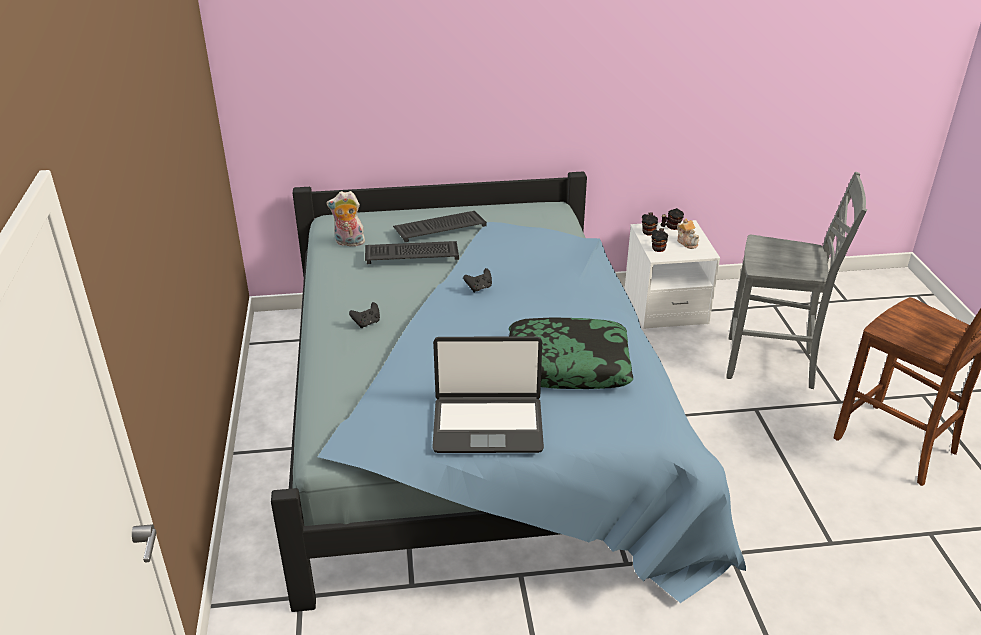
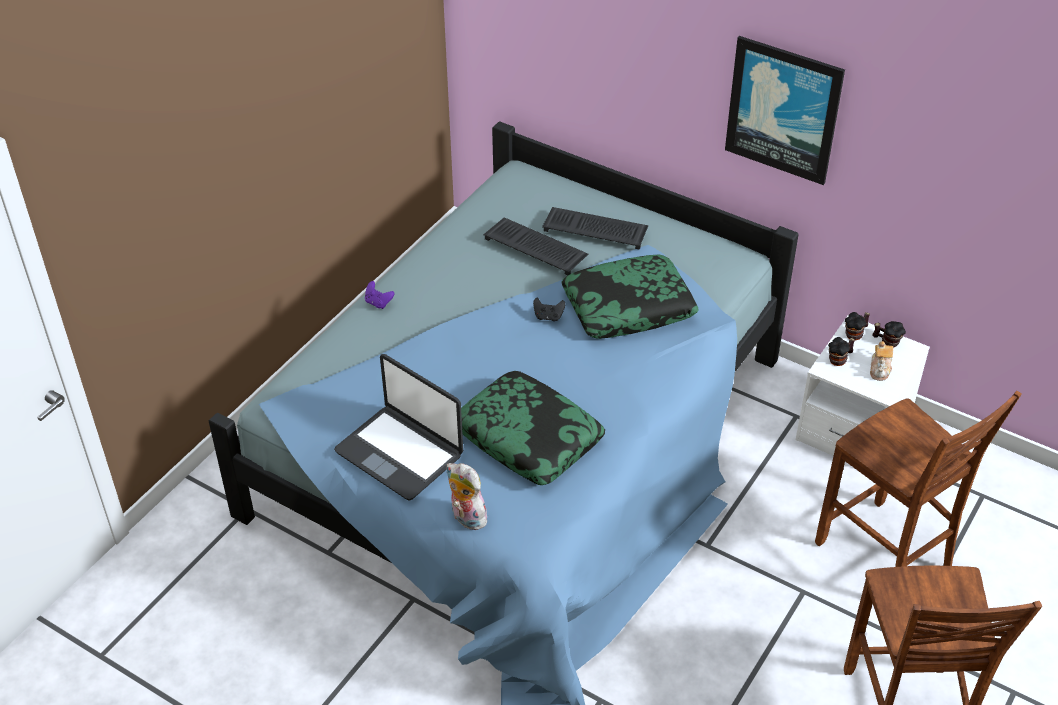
camera: 40 degrees right, 10 degrees up
plush toy [326,191,365,246] -> plush toy moved to [446,463,492,530]
black game controller [349,302,380,328] -> none
grey chair [726,172,867,389] -> brown chair [815,391,1022,567]
none -> purple game controller [365,281,394,309]
none -> pillow [561,255,698,339]
none -> picture [725,36,845,185]

